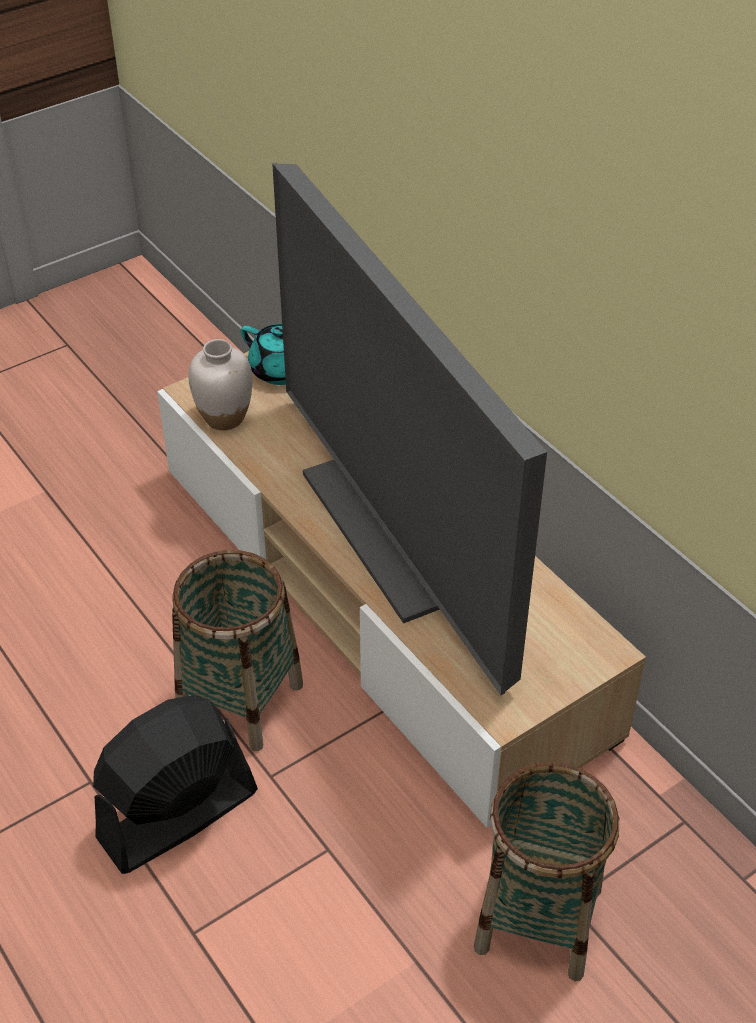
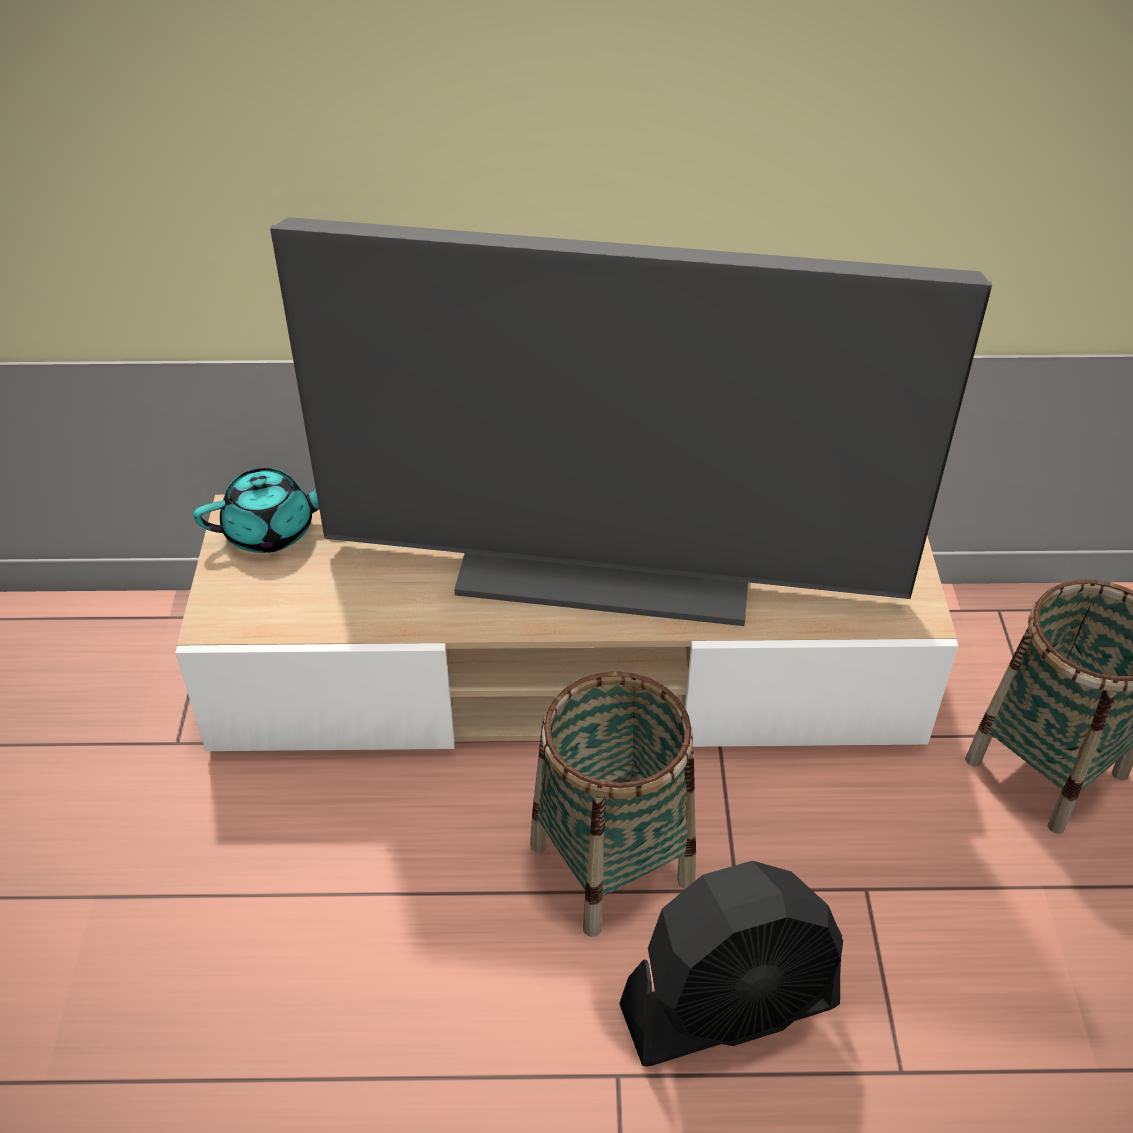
camera: 55 degrees left, 0 degrees up
black fan [93,695,258,874] -> black fan turned 105 degrees counterclockwise [619,861,843,1066]
white vase [188,339,253,430] -> none

